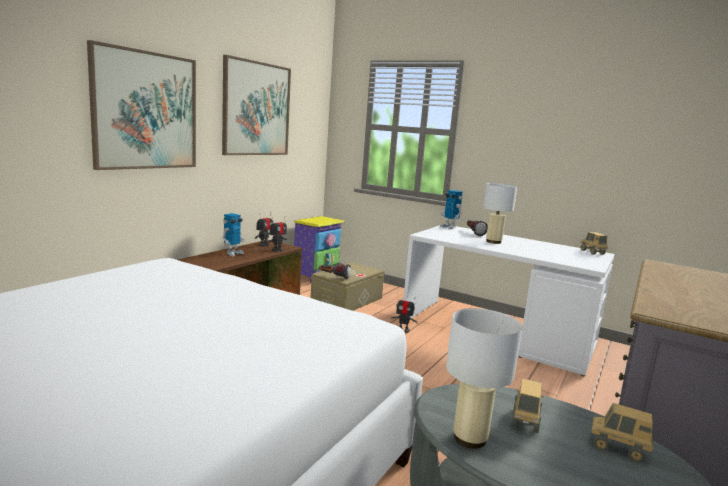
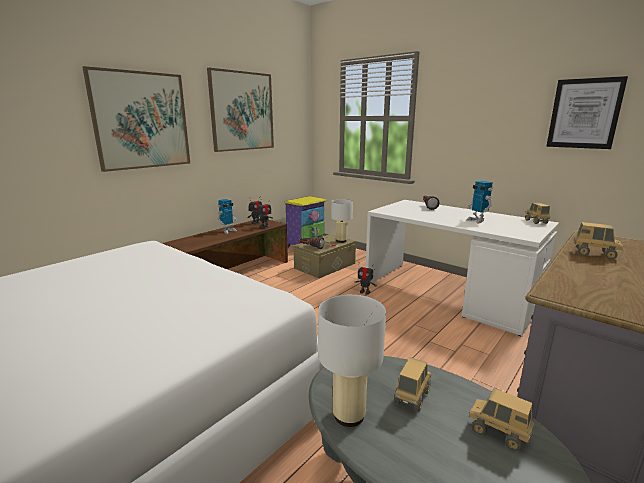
camera: 10 degrees right, 5 degrees up
toy robot [439,190,463,229] -> toy robot moved to [466,181,493,223]
white table lamp [483,183,517,244] -> white table lamp moved to [331,199,353,243]
none -> picture [546,76,628,149]
none -> toy truck [573,222,623,260]

